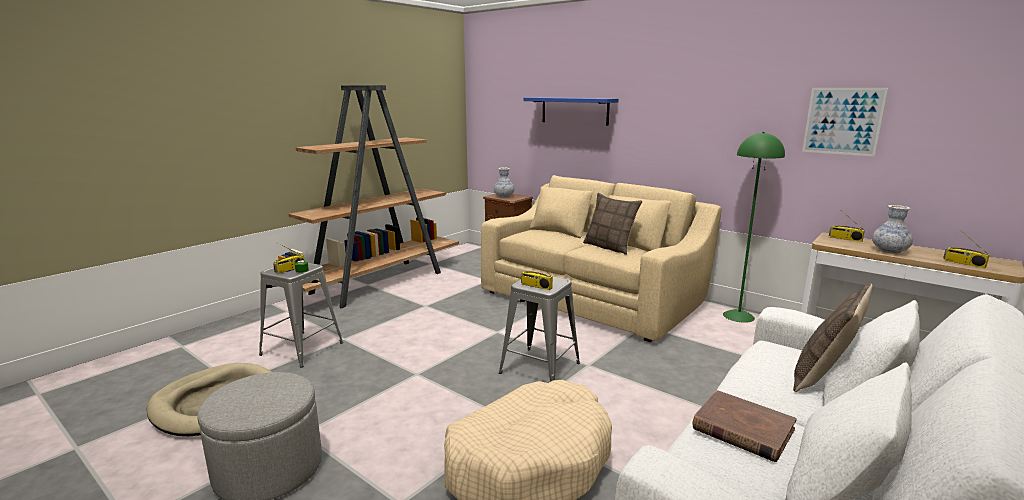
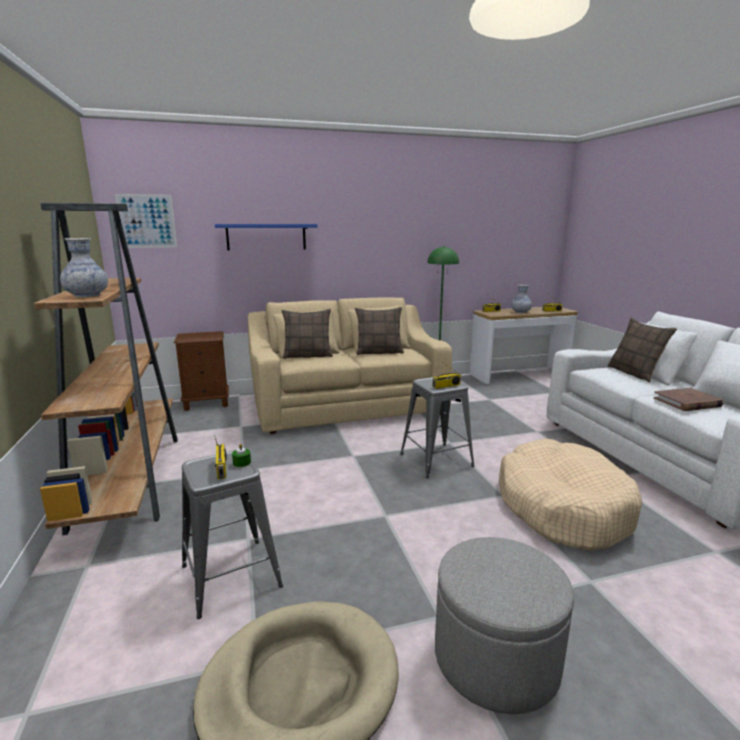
camera: 55 degrees left, 0 degrees up
vase [494,167,515,198] -> vase moved to [60,238,108,298]
picture [802,88,888,157] -> picture moved to [115,194,177,248]
none -> pillow [281,309,333,359]

